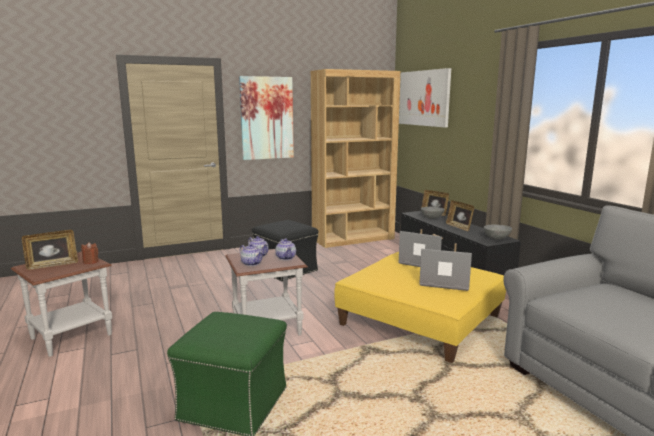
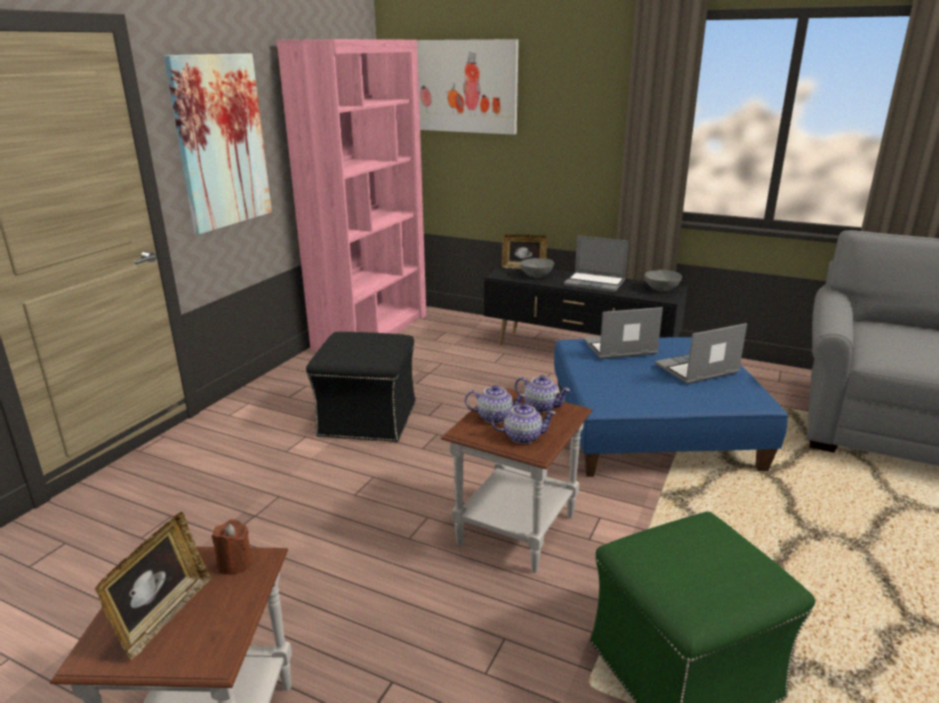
camera: 40 degrees left, 10 degrees up
brown bookcase [311,69,400,248] -> pink bookcase [277,39,426,351]
yellow ottoman [334,252,506,363] -> blue ottoman [554,337,789,477]
picture frame [446,200,474,231] -> laptop [564,235,629,293]

